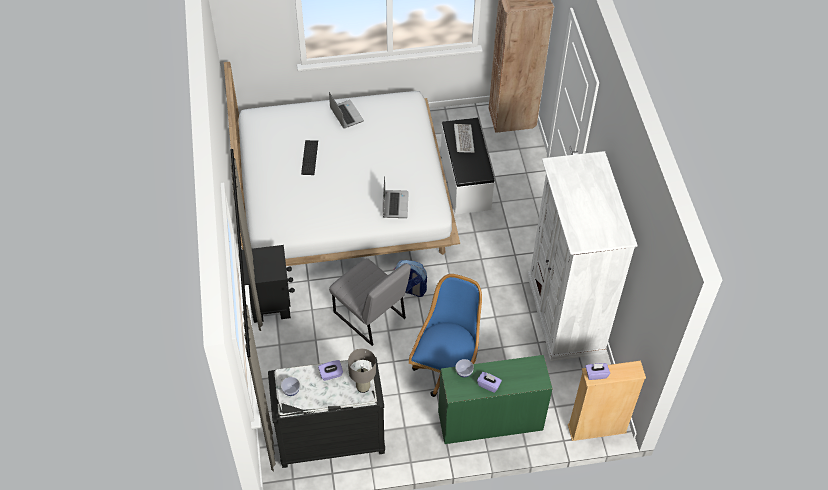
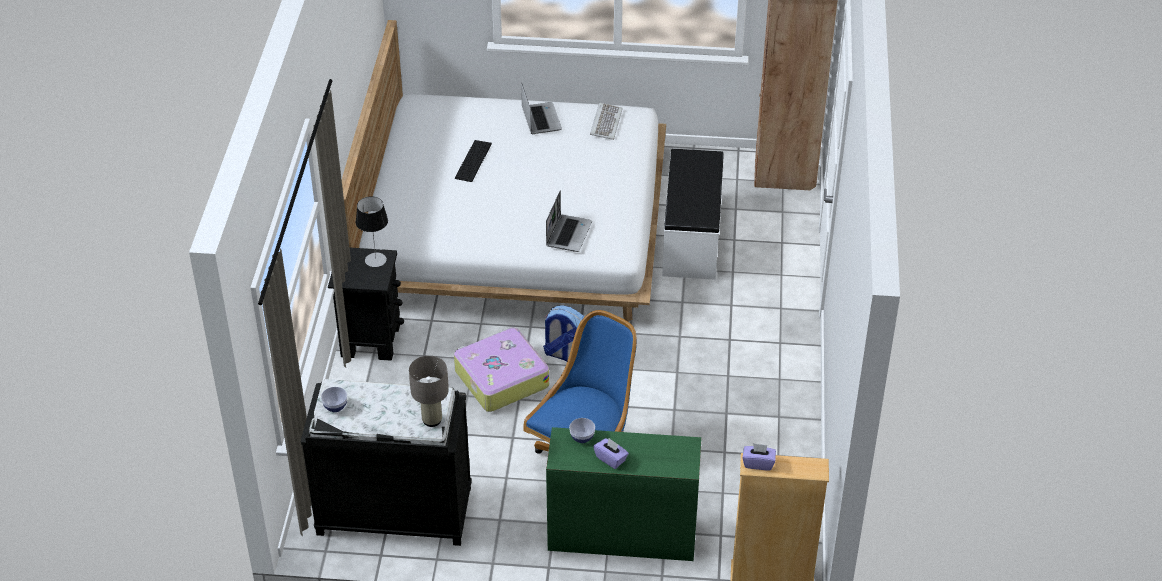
camera: 15 degrees right, 10 degrees down
purple tissue box [318,360,343,381] -> none
grey chair [329,258,411,346] -> suitcase [454,327,549,412]
keyboard [454,124,475,153] -> keyboard moved to [590,103,623,140]
white wardrobe [528,151,638,361] -> none
none -> table lamp [356,196,388,267]

